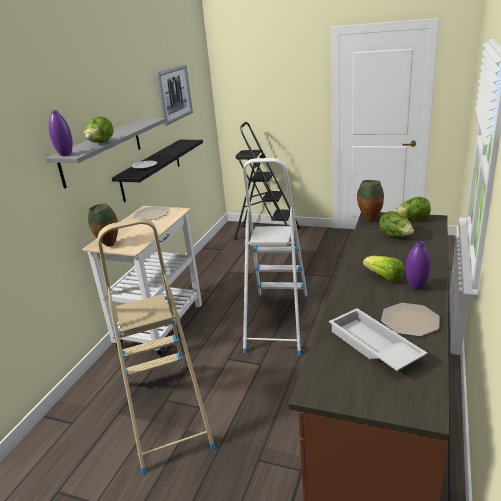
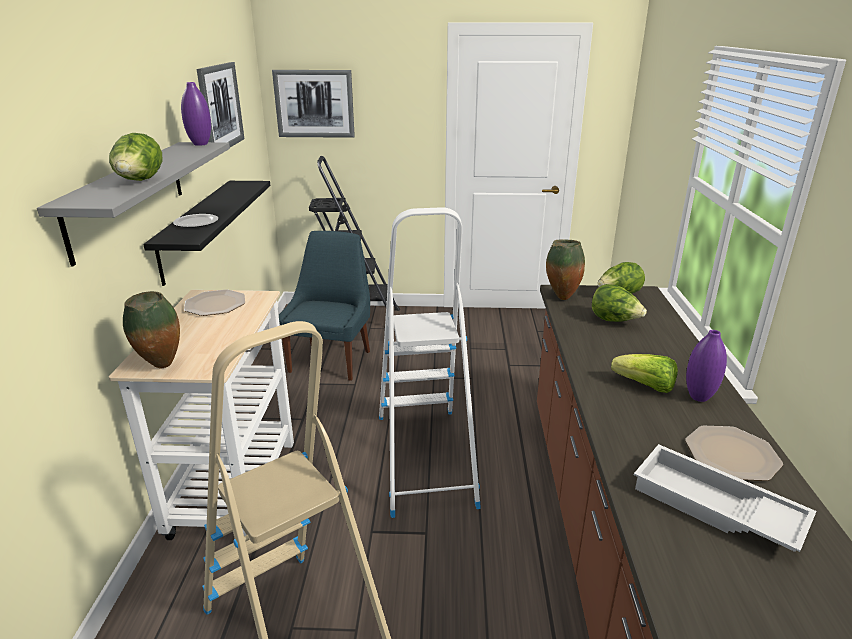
camera: 20 degrees left, 0 degrees up
purple vase [49,110,73,156] -> purple vase moved to [181,82,211,146]
none -> picture [272,70,355,138]
none -> blue chair [279,231,370,381]

